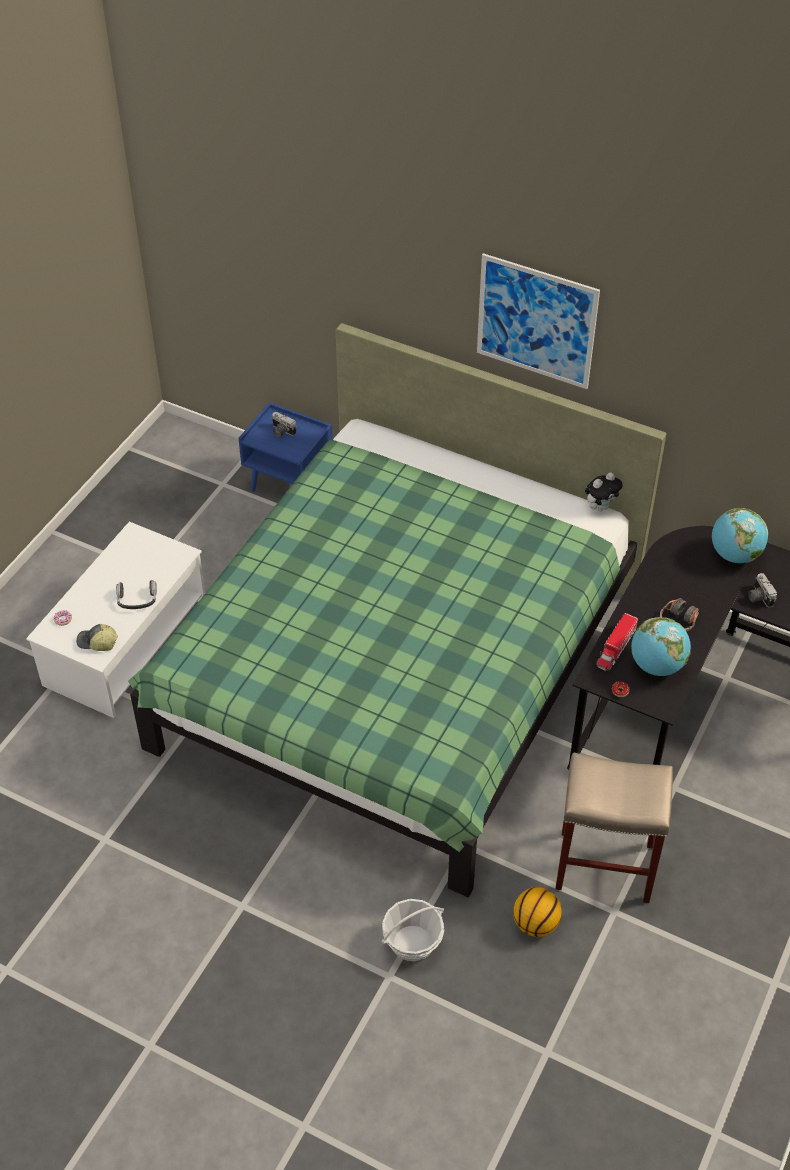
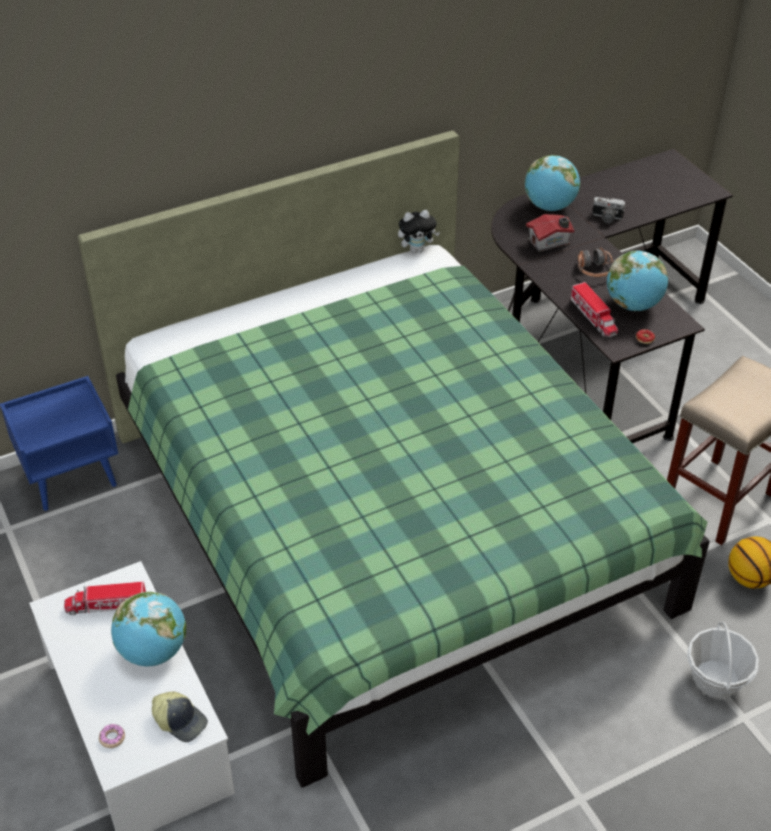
camera: 55 degrees left, 5 degrees down
cap [76,624,118,651] -> cap turned 105 degrees counterclockwise [152,691,208,742]
headphones [116,580,157,609] -> globe [111,592,186,666]
camera [271,412,296,438] -> none
picture [477,253,600,389] -> none
plush toy [585,472,623,512] -> plush toy turned 75 degrees clockwise [398,210,440,253]
none -> toy truck [64,582,146,615]
none -> toy house [526,214,574,252]

